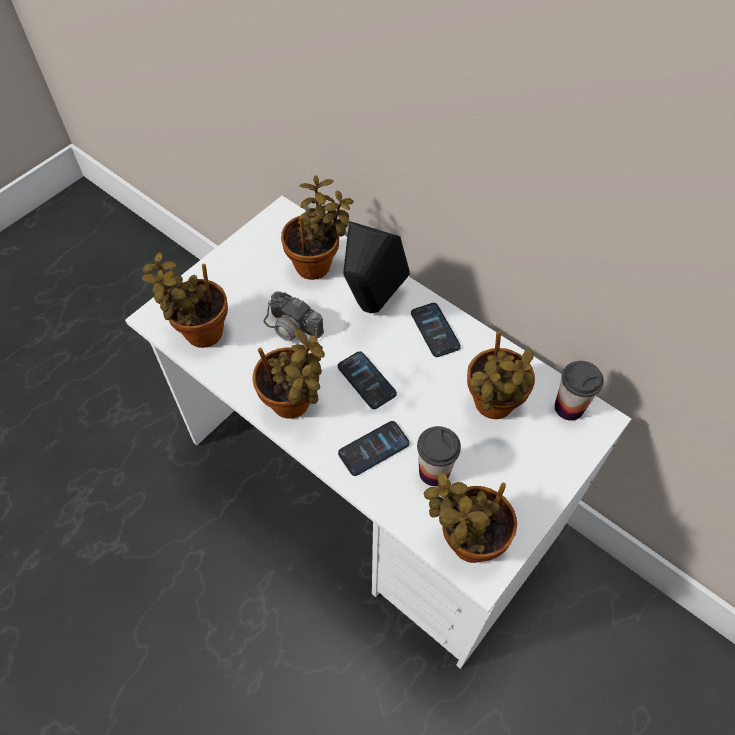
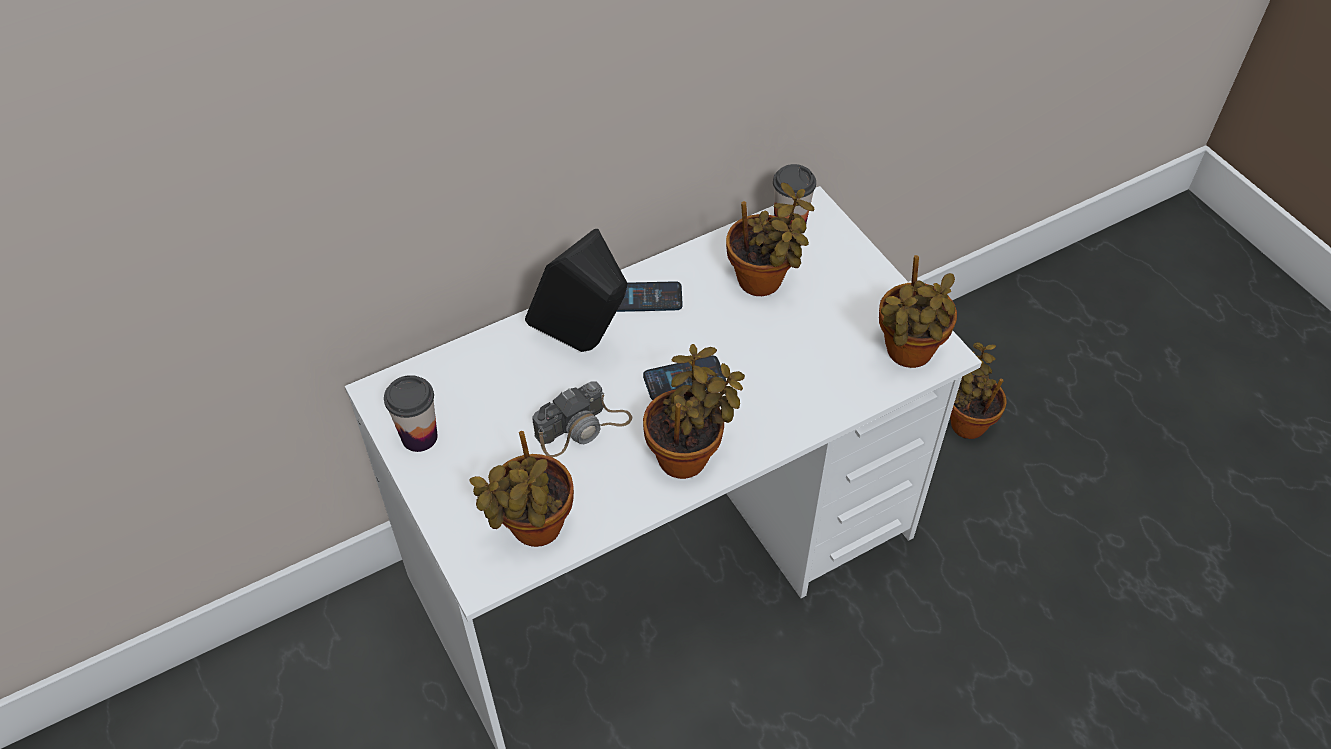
camera: 70 degrees left, 5 degrees down
potted plant [281,176,354,280] -> potted plant moved to [950,342,1007,439]
phone [338,421,410,476] -> none
cup [417,426,461,486] -> cup moved to [384,375,438,452]

